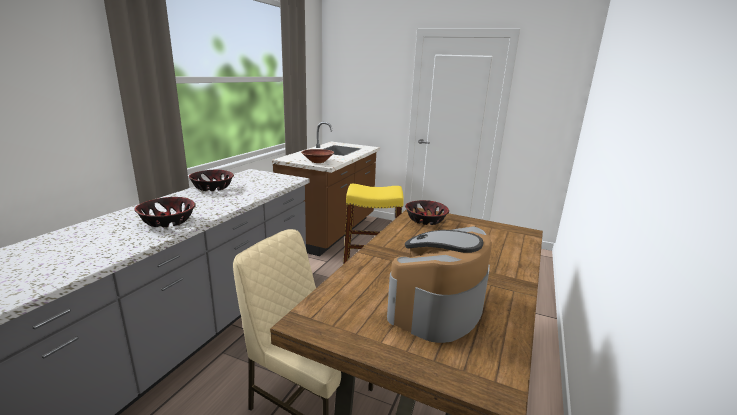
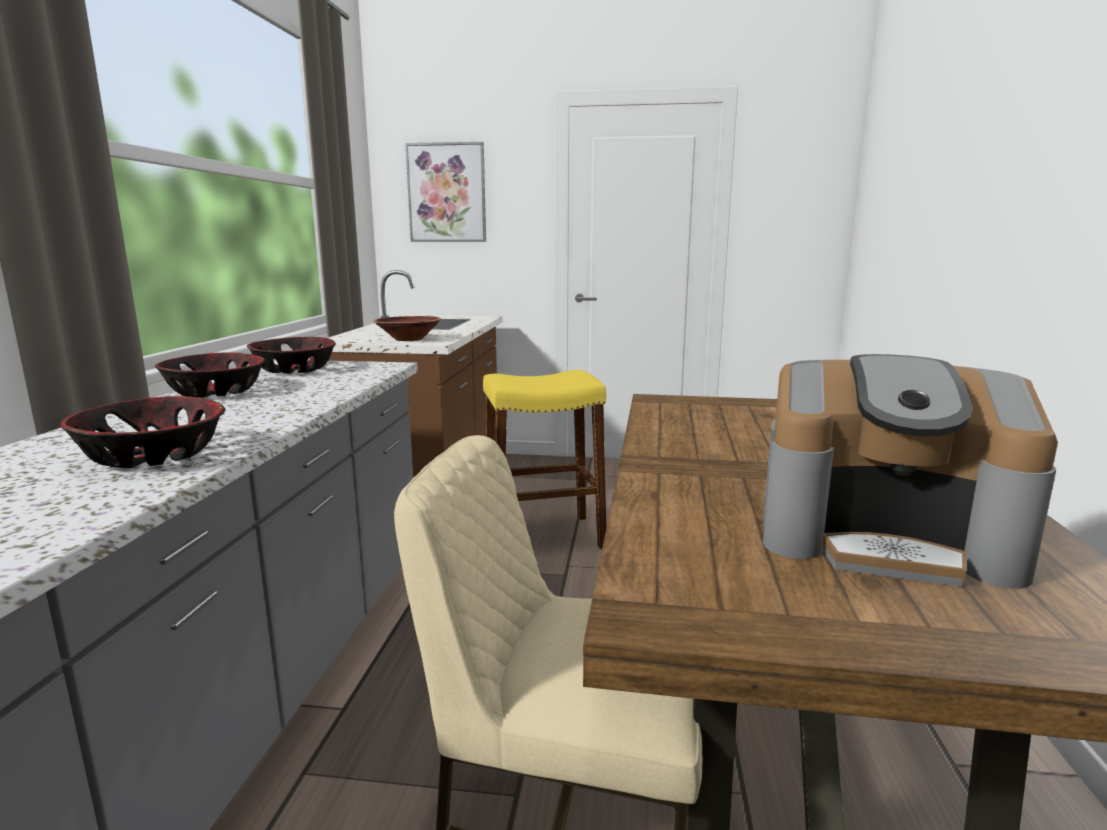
camera: 15 degrees left, 5 degrees down
coffee machine [387,226,492,343] -> coffee machine turned 90 degrees counterclockwise [763,354,1058,589]
bowl [405,200,449,225] -> bowl moved to [247,337,336,374]
none -> picture [405,142,486,242]

